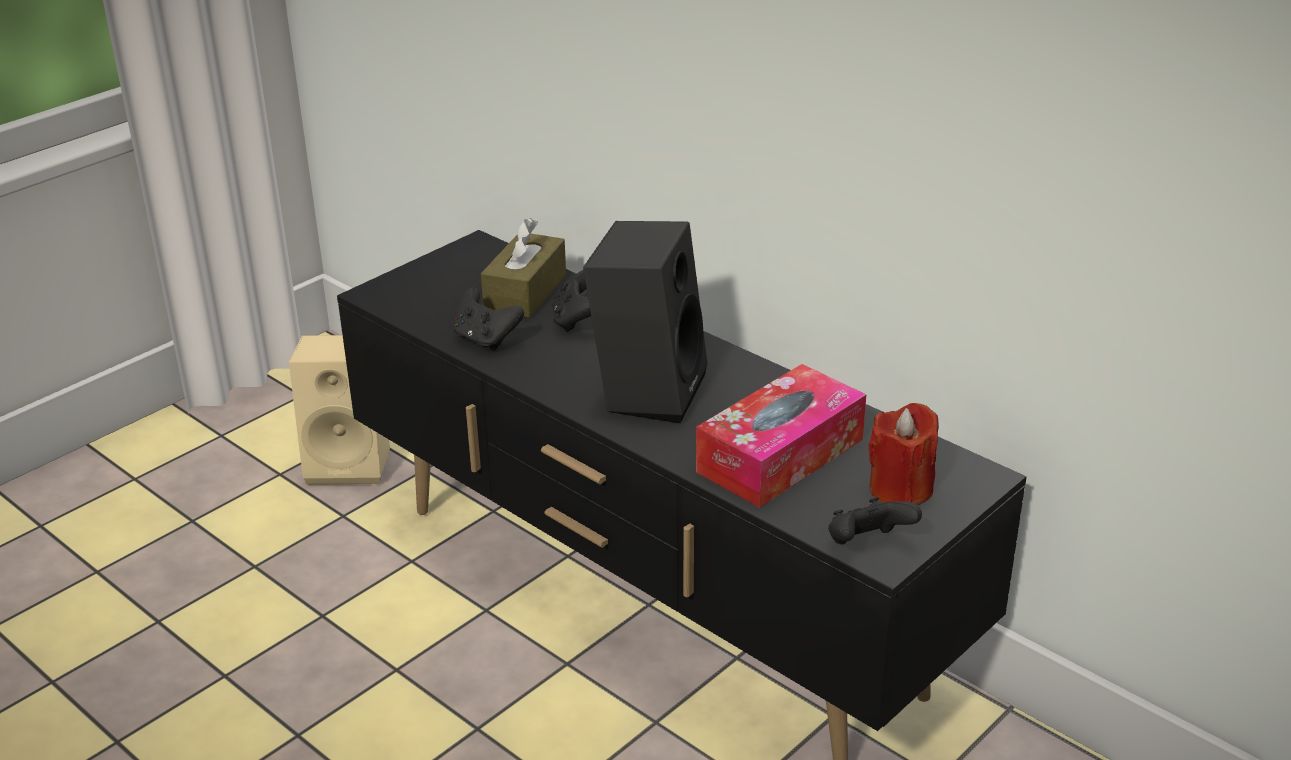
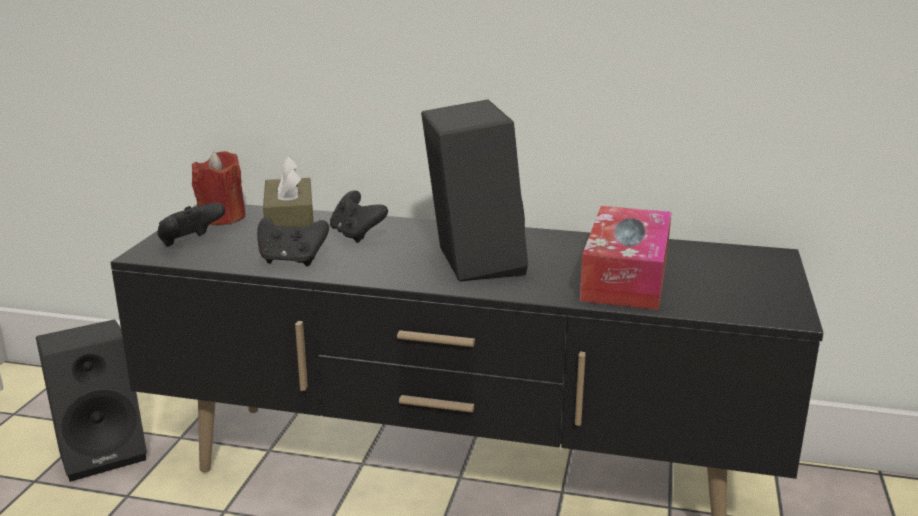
camera: 30 degrees left, 10 degrees down
beige speaker [289,335,390,485] -> black speaker [36,320,147,482]
black game controller [828,497,922,544] -> black game controller moved to [158,203,225,247]
red candle [868,403,938,505] -> red candle moved to [192,151,246,225]

